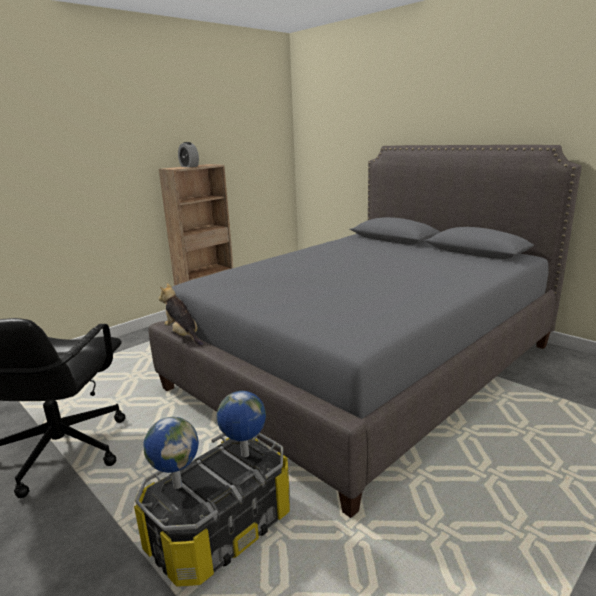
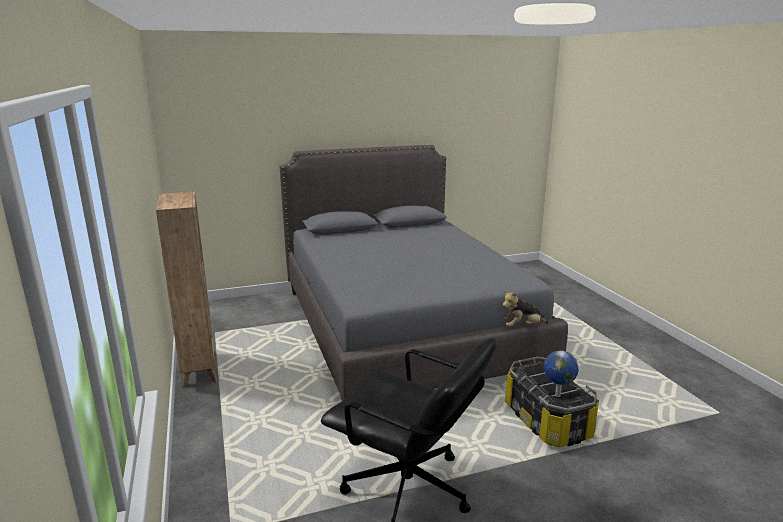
camera: 65 degrees left, 0 degrees up
plush toy [159,283,204,346] -> plush toy moved to [502,290,549,327]
alarm clock [178,142,199,167] -> none
globe [217,391,266,457] -> none

